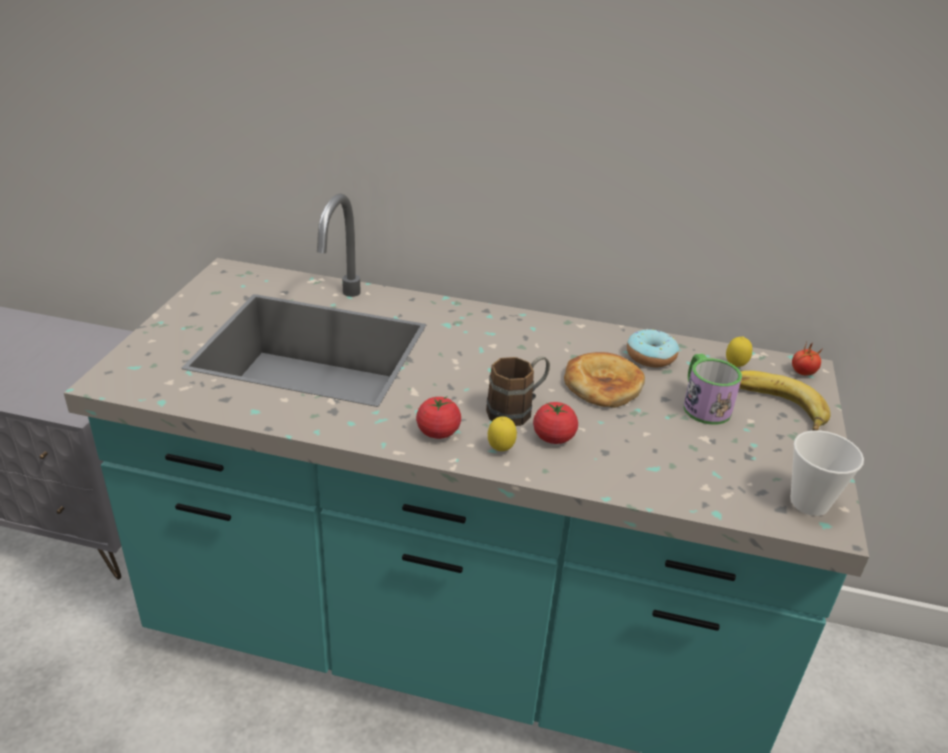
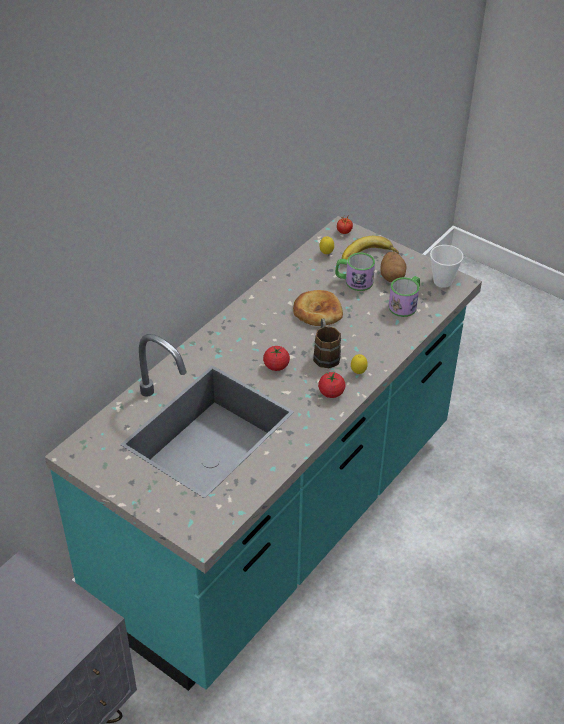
camera: 65 degrees left, 10 degrees up
tomato [533,402,578,444] -> tomato moved to [263,346,290,371]
donut [627,329,679,367] -> none
none -> potato [381,252,406,282]
none -> mug [389,276,420,317]

